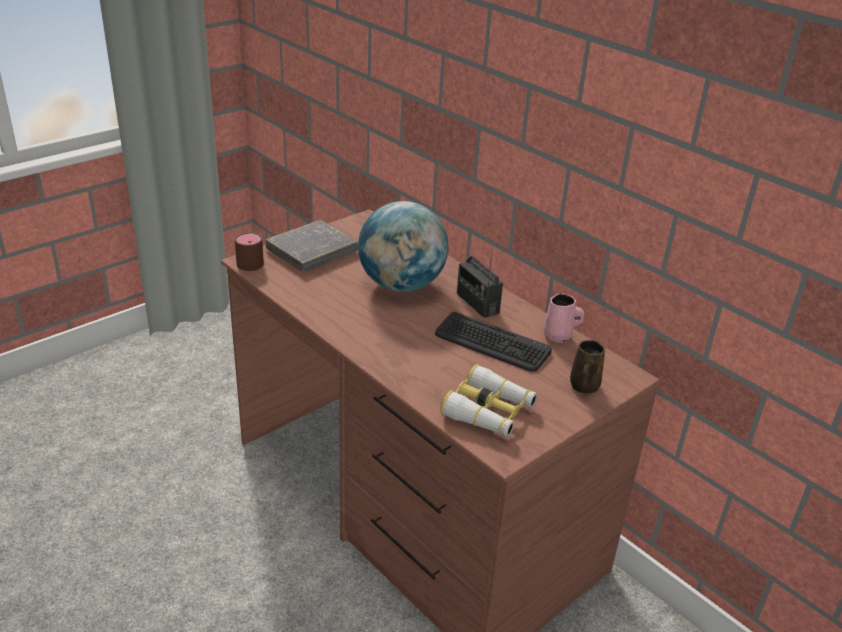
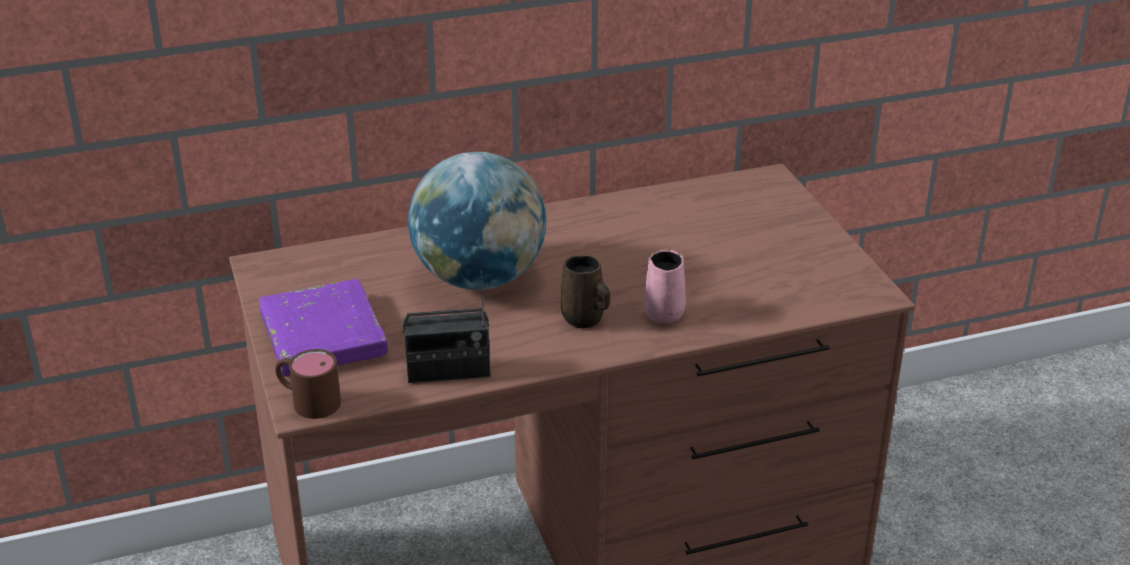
camera: 65 degrees left, 0 degrees up
grey book [265,220,358,272] -> purple book [259,279,388,377]
keyboard [435,312,552,372] -> none
binoculars [440,364,537,437] -> none
radio [457,252,503,318] -> radio moved to [403,271,490,383]
pink mug [544,293,584,343] -> pink mug moved to [644,250,686,324]
brown mug [570,340,605,393] -> brown mug moved to [561,255,610,328]

